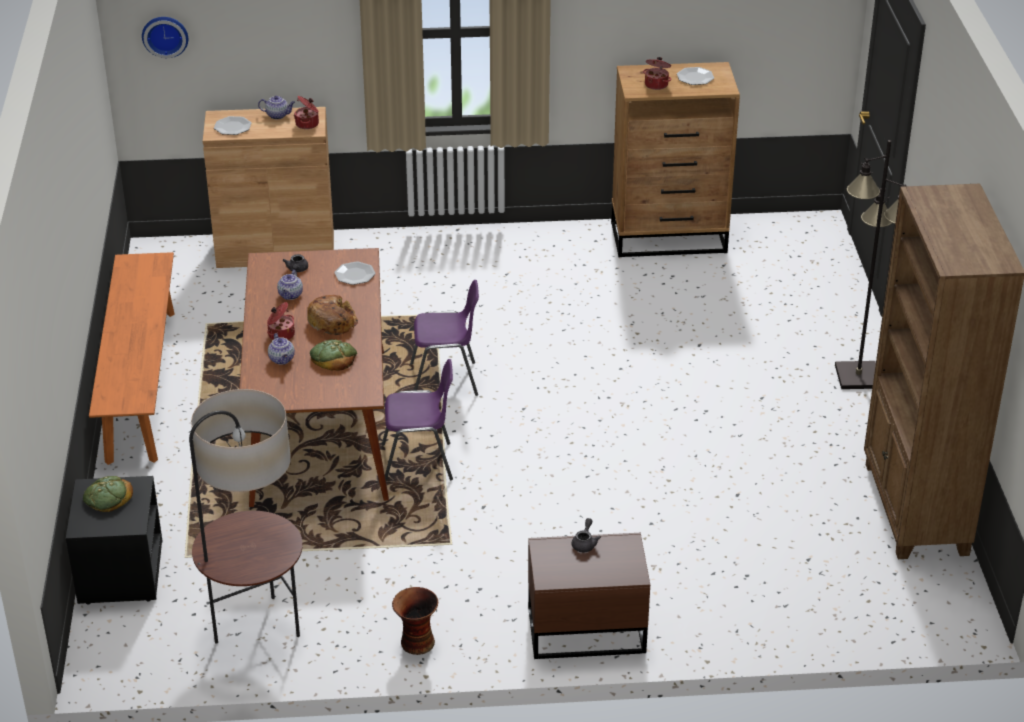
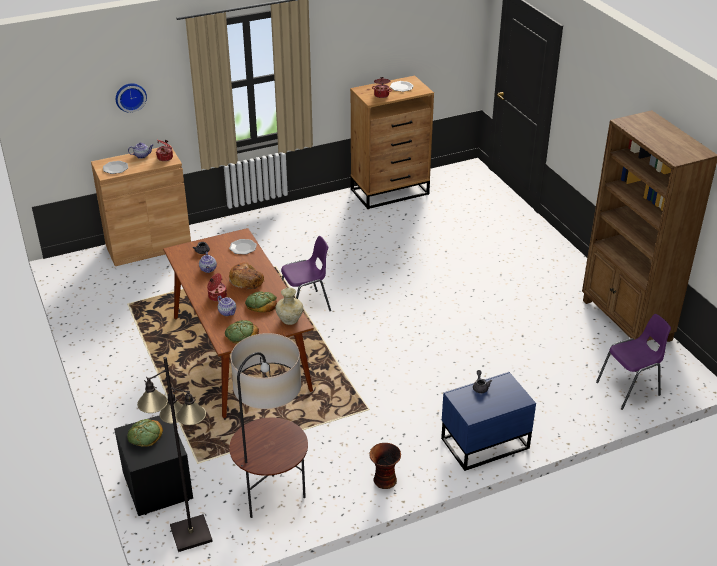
camera: 20 degrees left, 0 degrees up
orange bench [89,252,175,465] -> none
wall clock [142,17,188,58] -> wall clock moved to [116,83,147,113]
purple chair [382,359,453,482] -> purple chair moved to [596,314,671,410]
brown nightstand [528,533,650,659] -> blue nightstand [441,372,536,471]
black floor lamp [835,140,906,389] -> black floor lamp moved to [137,357,213,552]
none -> bread [225,320,259,344]
none -> beige vase [275,288,303,325]

